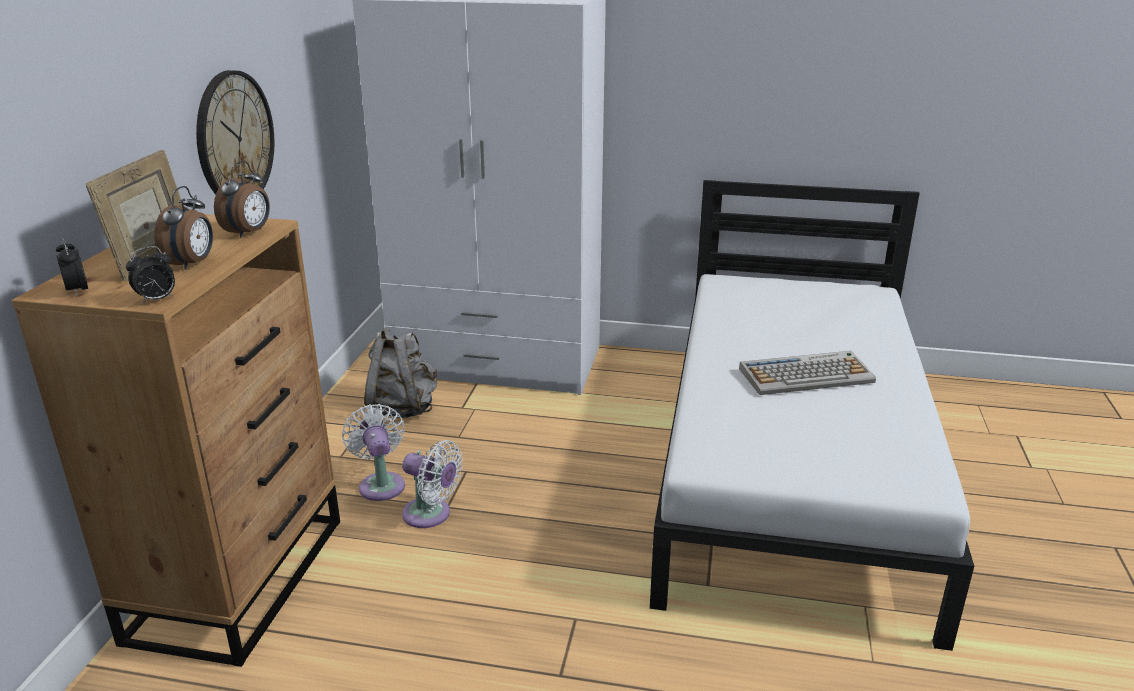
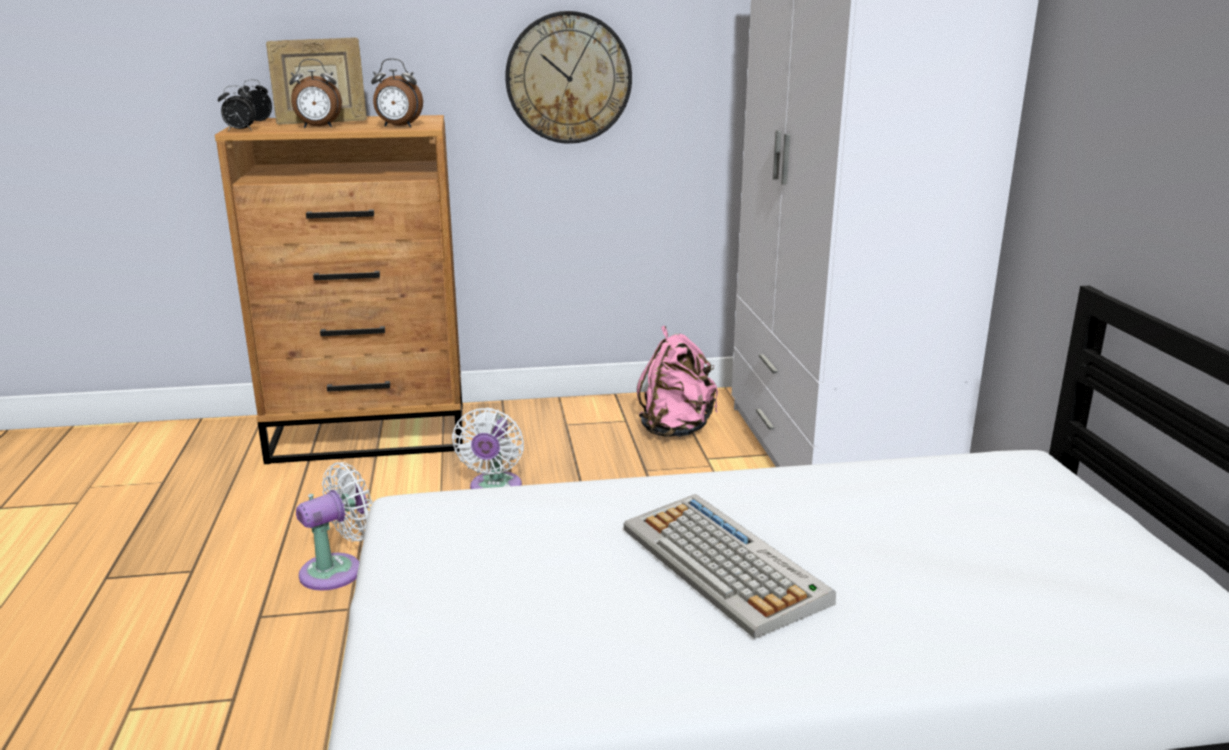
camera: 70 degrees right, 5 degrees down
alarm clock [126,246,175,304] -> alarm clock turned 45 degrees counterclockwise [218,86,256,131]
white fan [342,404,405,501] -> white fan moved to [296,462,373,591]
grey backpack [364,328,437,418] -> pink backpack [637,326,718,437]

